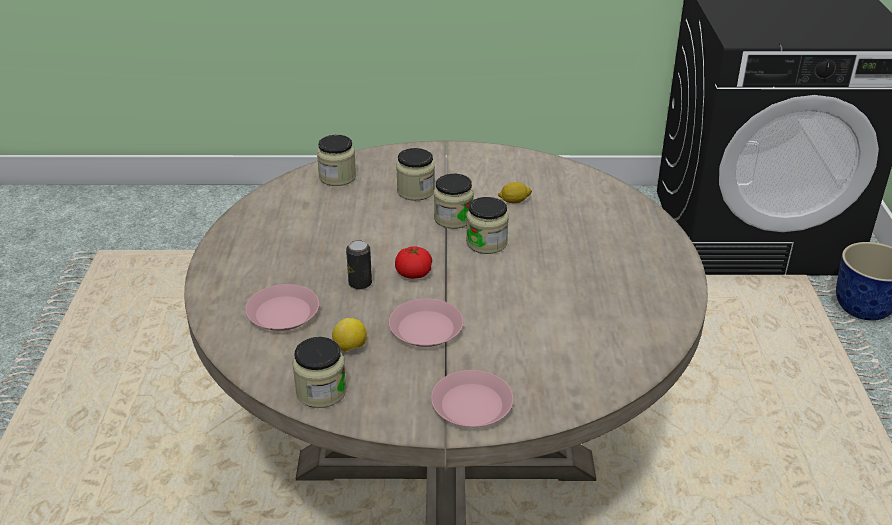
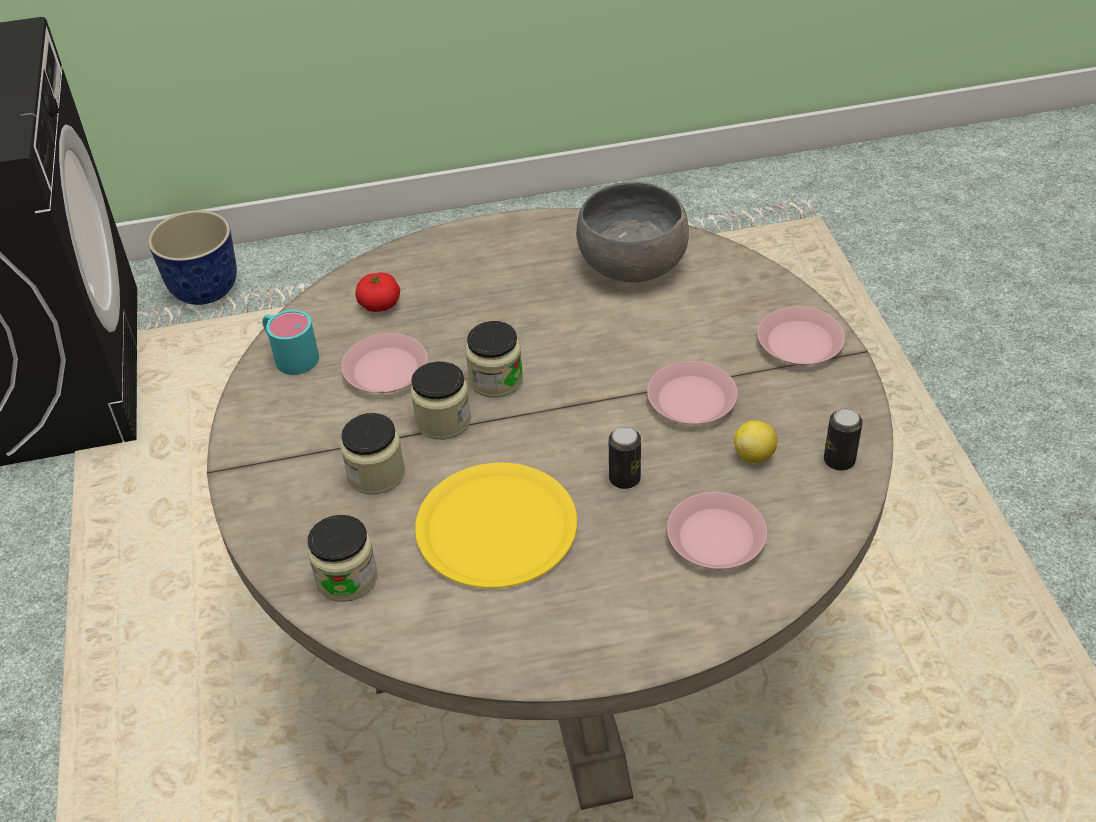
camera: 100 degrees left, 10 degrees up
jar [293,337,346,408] -> can [824,408,863,471]
tomato [395,246,432,279] -> tomato moved to [355,272,400,312]
lemon [498,182,532,203] -> pink plate [341,333,428,393]
none -> turquoise mug [262,310,319,375]
none -> yellow plate [415,463,577,588]
none -> grey bowl [576,182,689,283]

